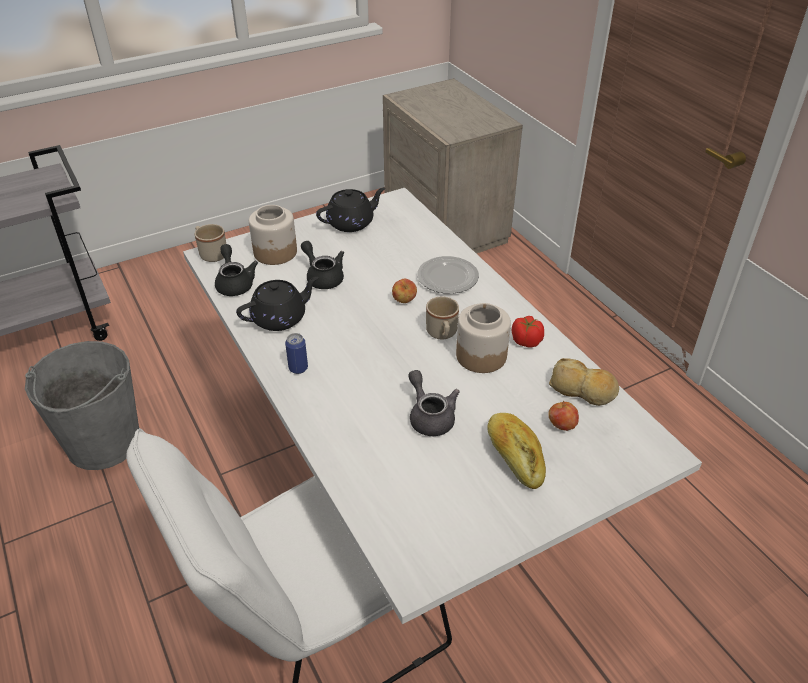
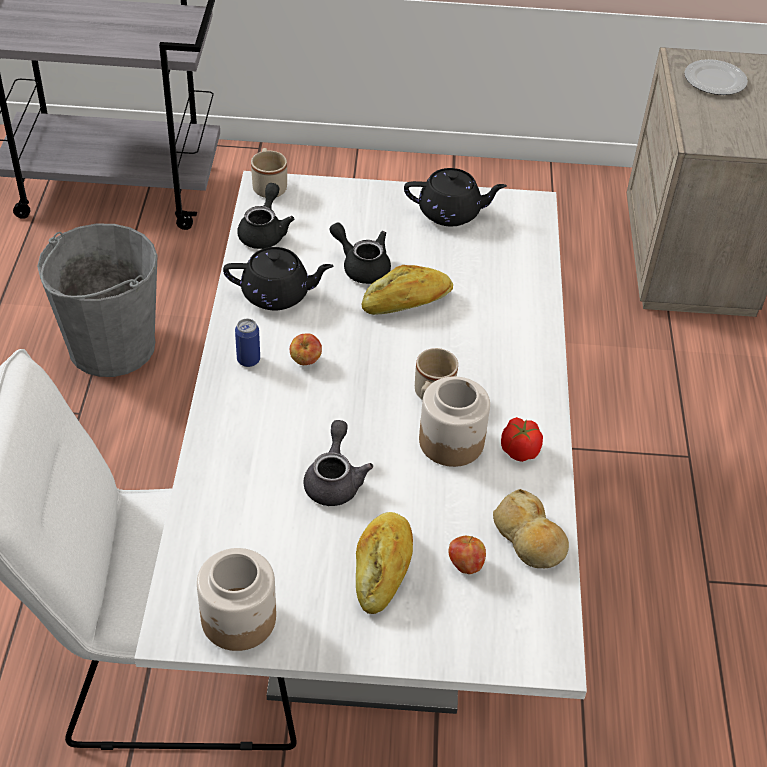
camera: 30 degrees right, 5 degrees up
jar [249,205,297,265] -> jar moved to [197,548,276,651]
black teapot [301,241,344,289] -> black teapot turned 45 degrees counterclockwise [330,222,391,284]
apple [392,279,417,303] -> apple moved to [290,334,322,365]
plate [417,256,479,294] -> plate moved to [684,59,748,95]
none -> bread [362,265,453,315]

